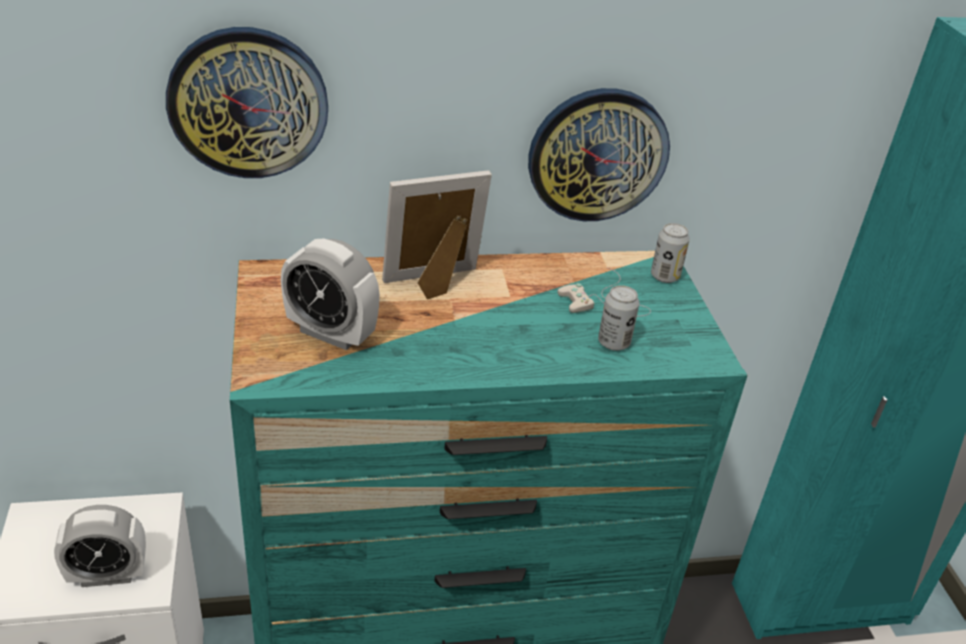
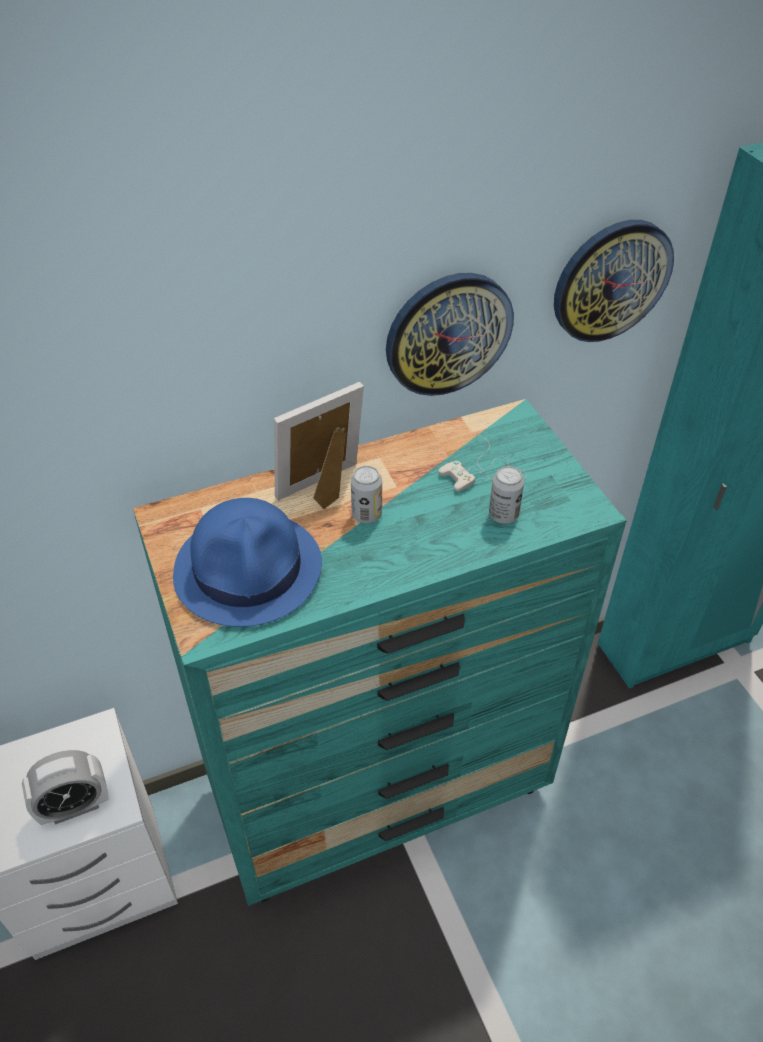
camera: 10 degrees left, 10 degrees up
wall clock [166,27,328,178] -> wall clock moved to [554,220,674,342]
alarm clock [281,239,380,350] -> blue hat [173,498,322,627]
can [651,223,690,283] -> can moved to [351,466,382,523]

